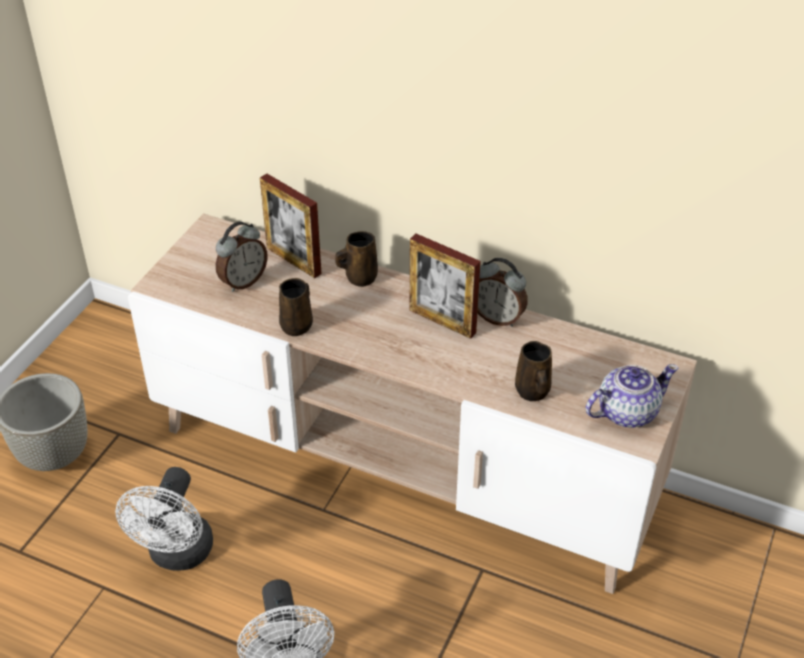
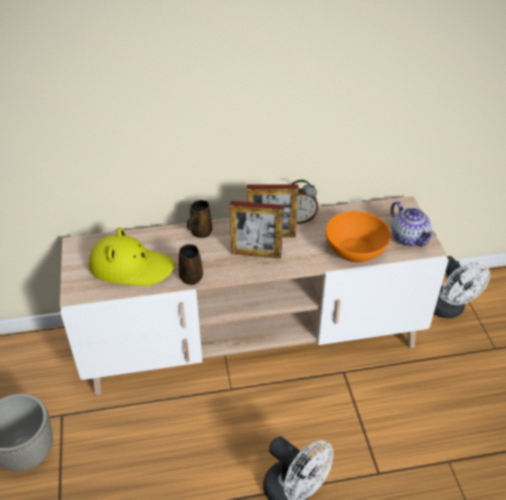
camera: 35 degrees left, 0 degrees up
white fan [115,467,213,571] -> white fan moved to [434,256,490,318]
alarm clock [216,222,268,292] -> yellow hat [89,227,175,286]
picture frame [260,174,322,278] -> picture frame moved to [230,201,283,259]
brown mug [515,341,552,401] -> orange bowl [325,211,391,262]
teapot [585,364,678,428] -> teapot turned 120 degrees clockwise [391,202,435,247]

